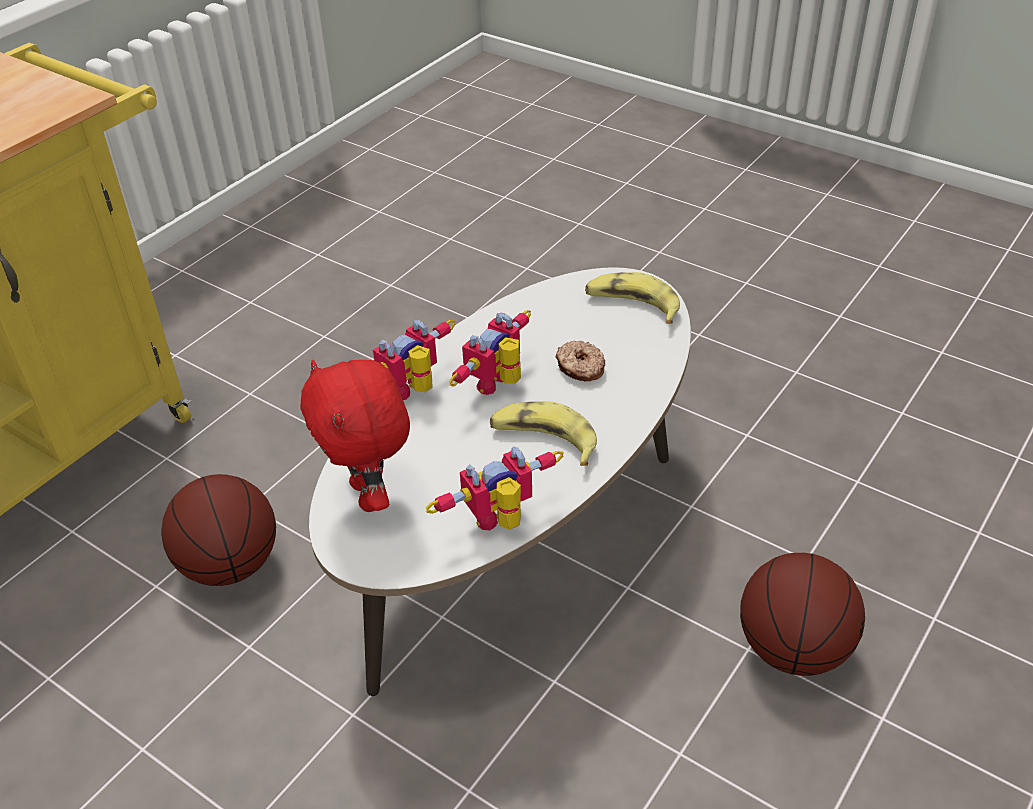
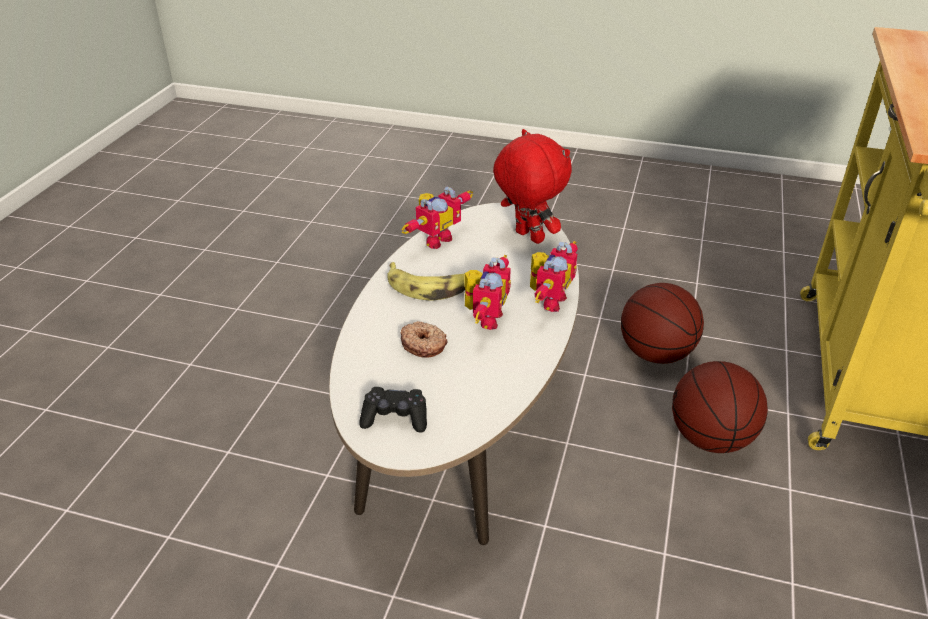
camera: 160 degrees right, 5 degrees down
banana [585,272,680,324] -> black game controller [360,387,427,432]
basketball [740,553,865,676] -> basketball moved to [672,361,768,453]

